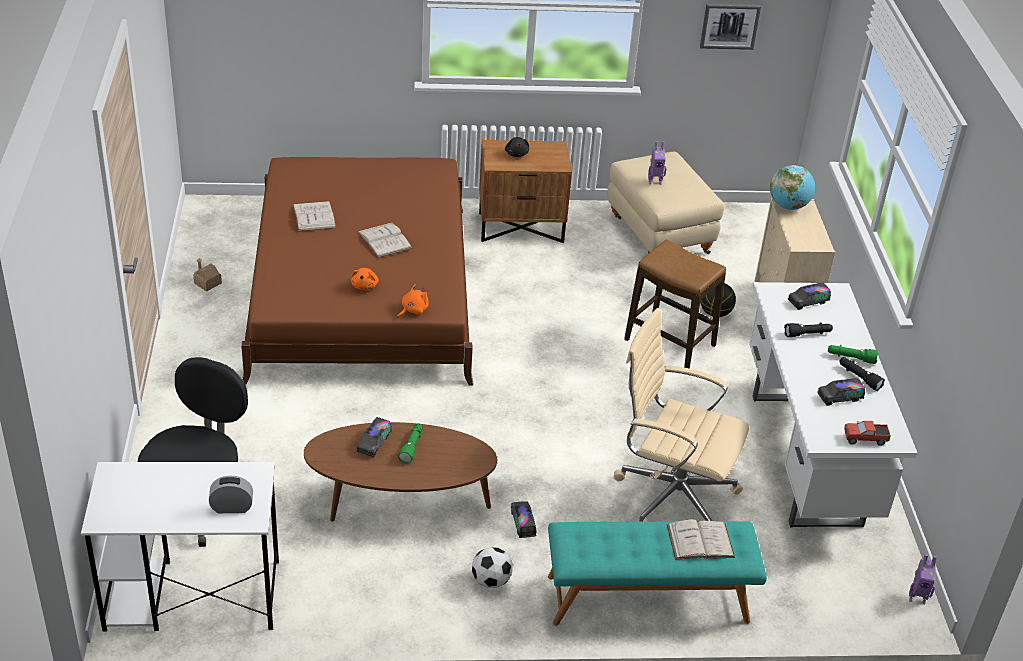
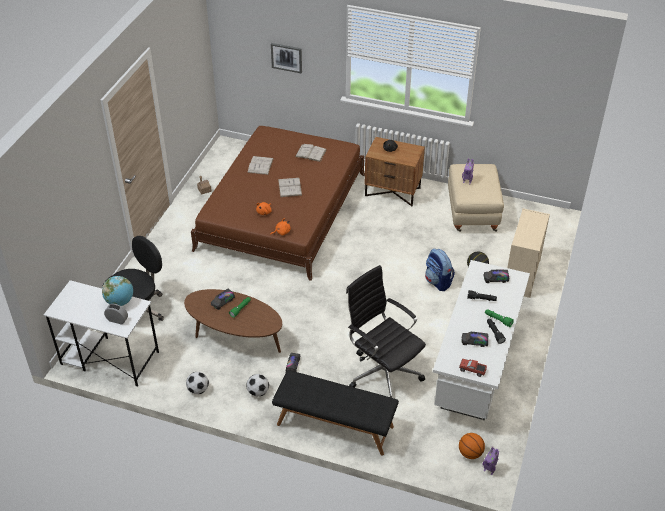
camera: 25 degrees right, 5 degrees up
turquoise bench [548,521,767,626] -> black bench [272,370,399,455]
beige office chair [614,308,749,522] -> black office chair [346,265,426,398]
stool [624,240,726,369] -> backpack [425,248,455,291]
white book [667,519,735,560] -> white book moved to [295,144,327,162]
picture [700,4,761,50] -> picture moved to [271,43,302,73]
globe [770,165,815,210] -> globe moved to [102,276,133,306]
none -> football [186,372,209,394]
none -> basketball [459,433,485,459]

